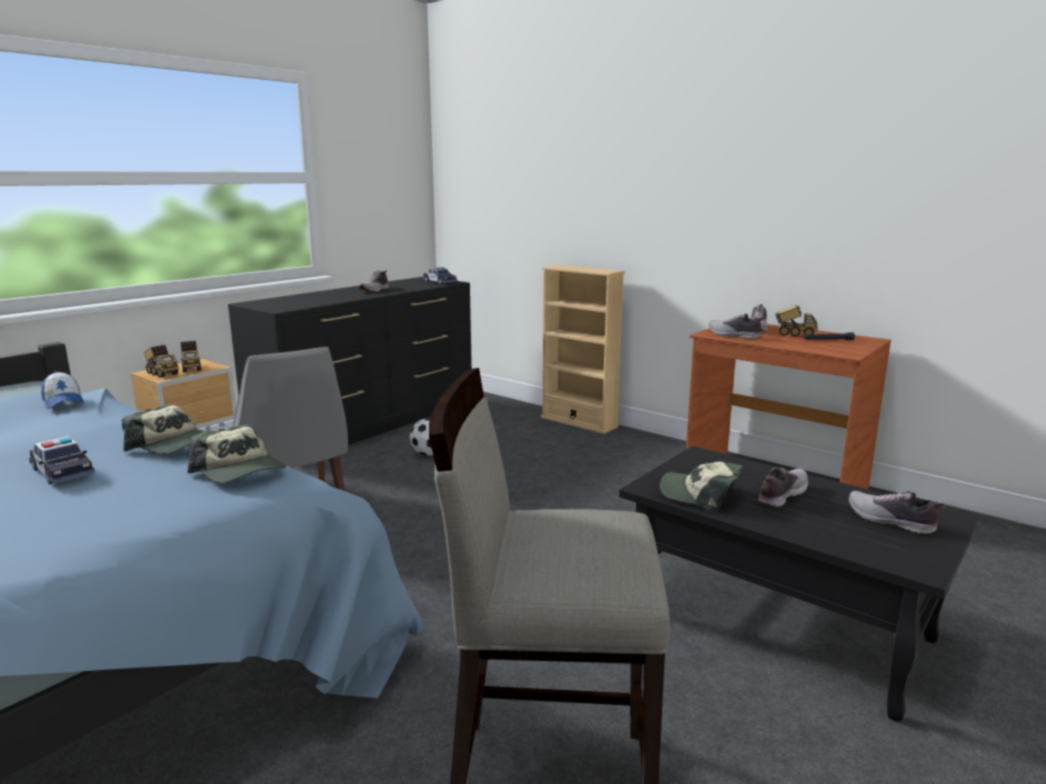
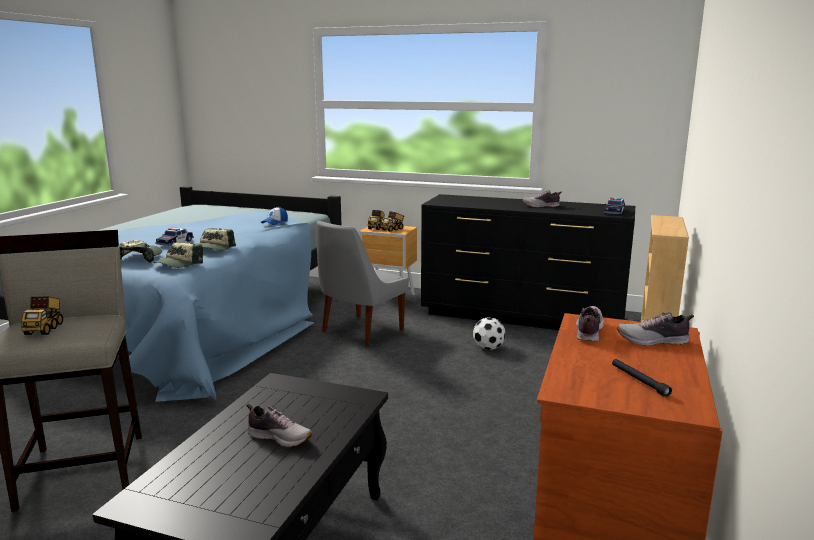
camera: 70 degrees right, 0 degrees up
cap [660,462,742,512] -> cap moved to [119,240,162,262]
toy truck [775,305,818,337] -> toy truck moved to [21,297,63,335]
shoe [849,491,944,534] -> none

